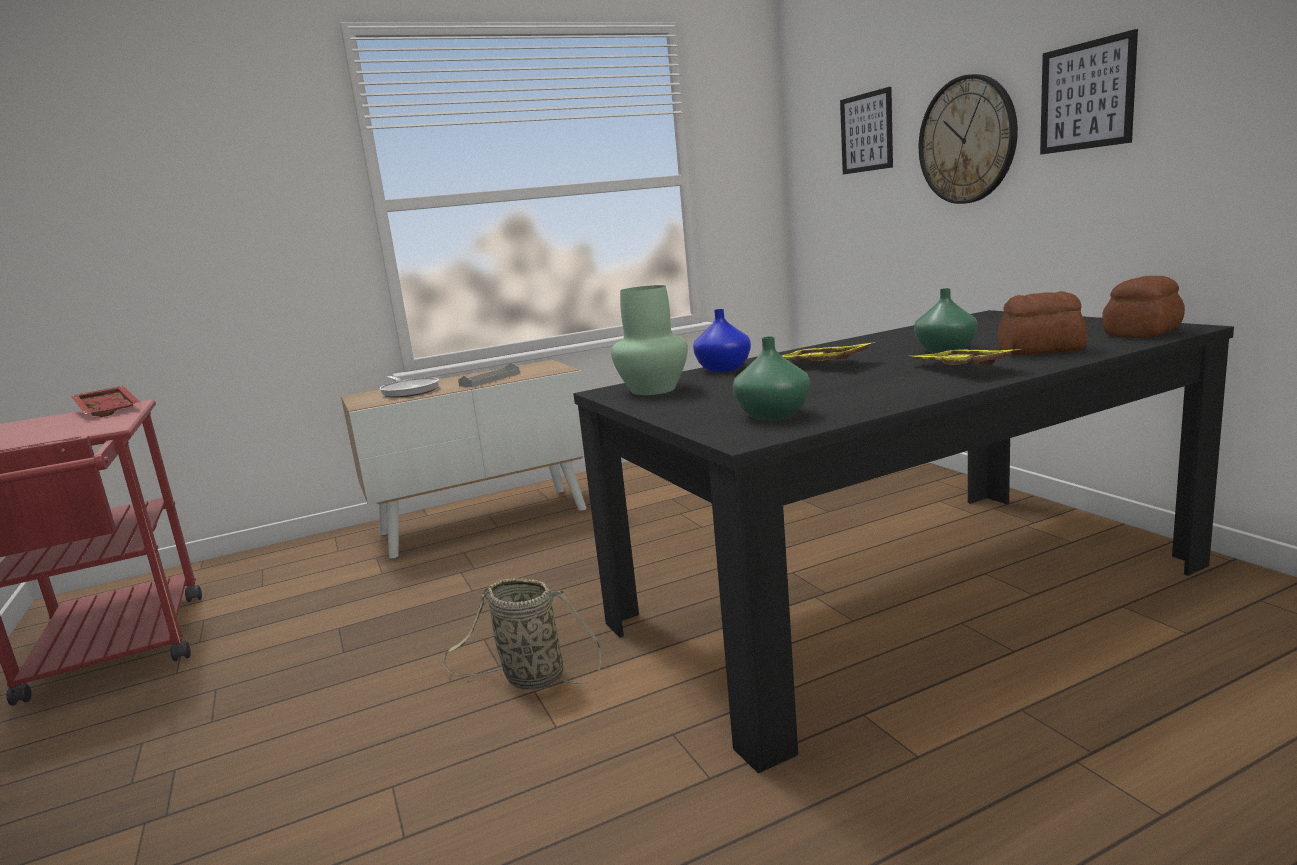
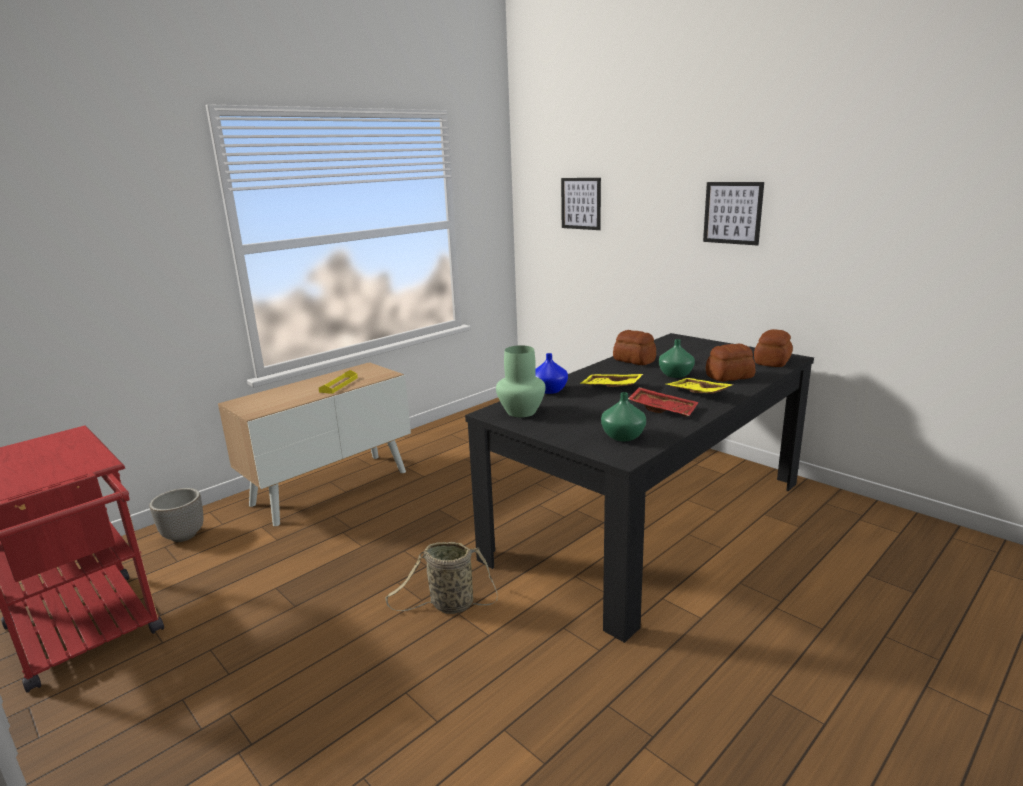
camera: 20 degrees left, 5 degrees up
red tray [71,386,140,417] -> red tray moved to [628,387,699,417]
frying pan [380,376,439,398] -> none
grey tray [458,363,520,387] -> yellow tray [319,370,358,394]
wall clock [919,74,1018,204] -> none
none -> planter [149,488,203,542]
none -> bread [613,330,656,365]

